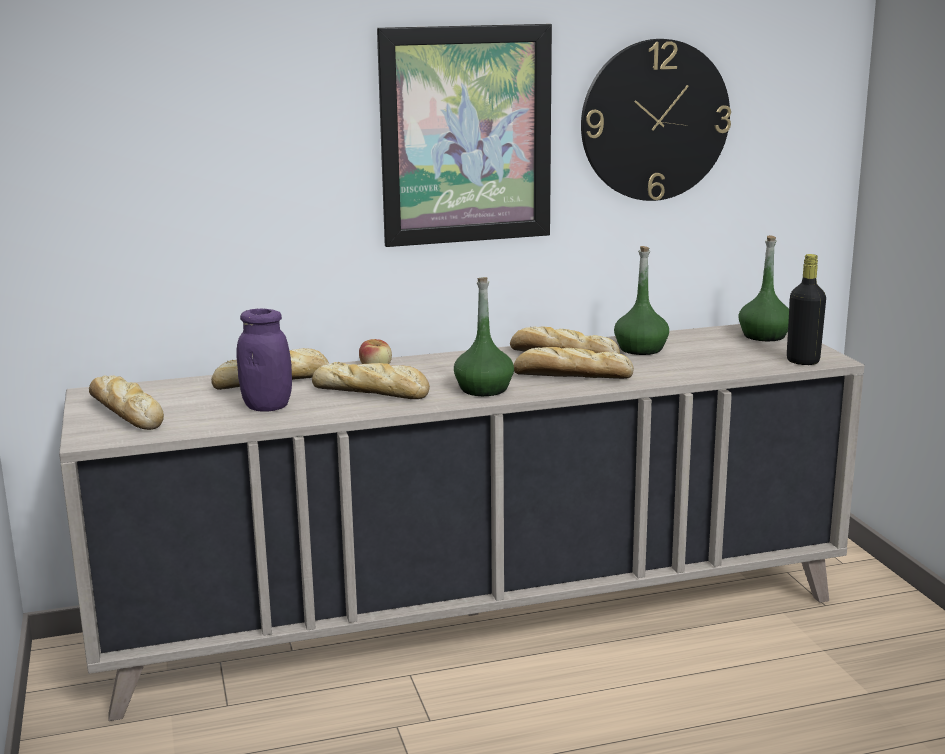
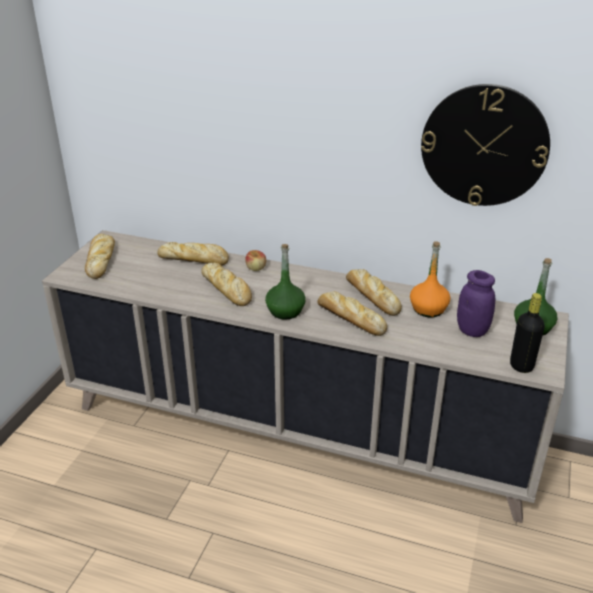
camera: 35 degrees right, 15 degrees up
purple jar [236,308,292,412] -> purple jar moved to [457,270,495,337]
picture [377,24,552,247] -> none
green bottle [614,246,669,355] -> orange bottle [410,241,450,317]

